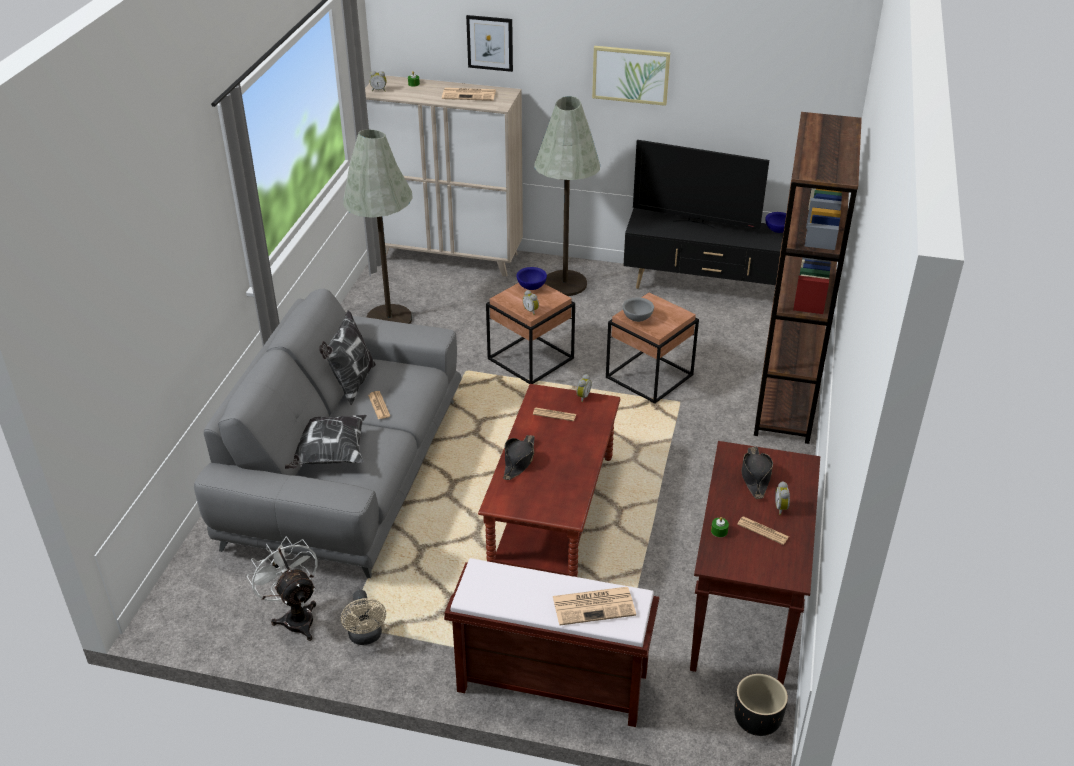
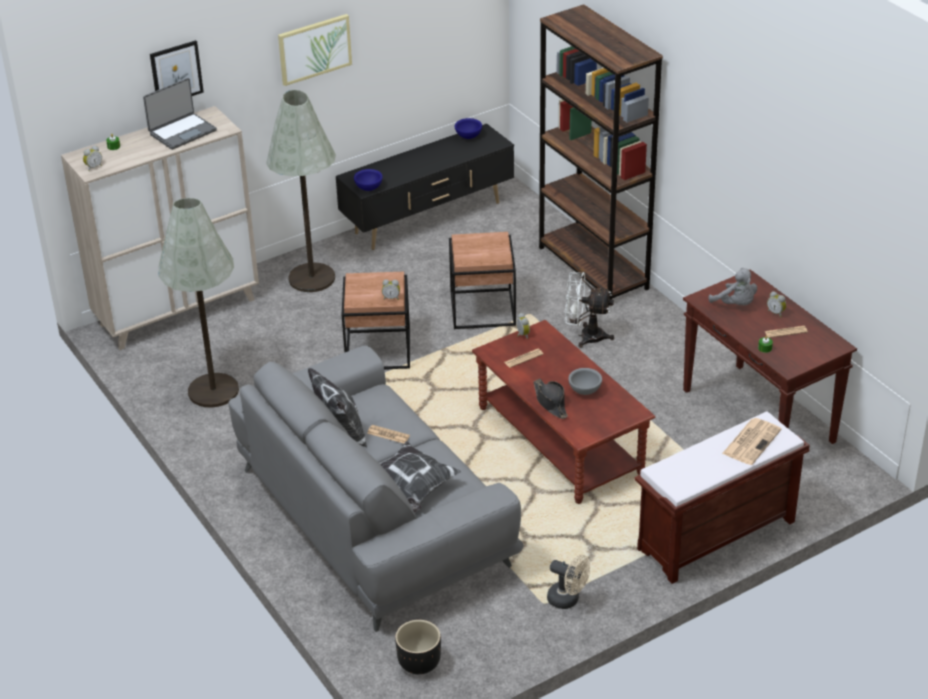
camera: 45 degrees left, 0 degrees up
white fan [247,537,317,641] -> white fan moved to [564,272,614,348]
newspaper [442,88,496,101] -> laptop [143,78,217,150]
blue bowl [517,267,547,290] -> blue bowl moved to [354,169,383,191]
grey bowl [623,297,654,322] -> grey bowl moved to [568,368,602,395]
television [633,140,769,229] -> none
black planter [734,674,788,736] -> black planter moved to [395,620,441,674]
black hat [742,447,773,499] -> grey plush toy [708,268,757,305]

